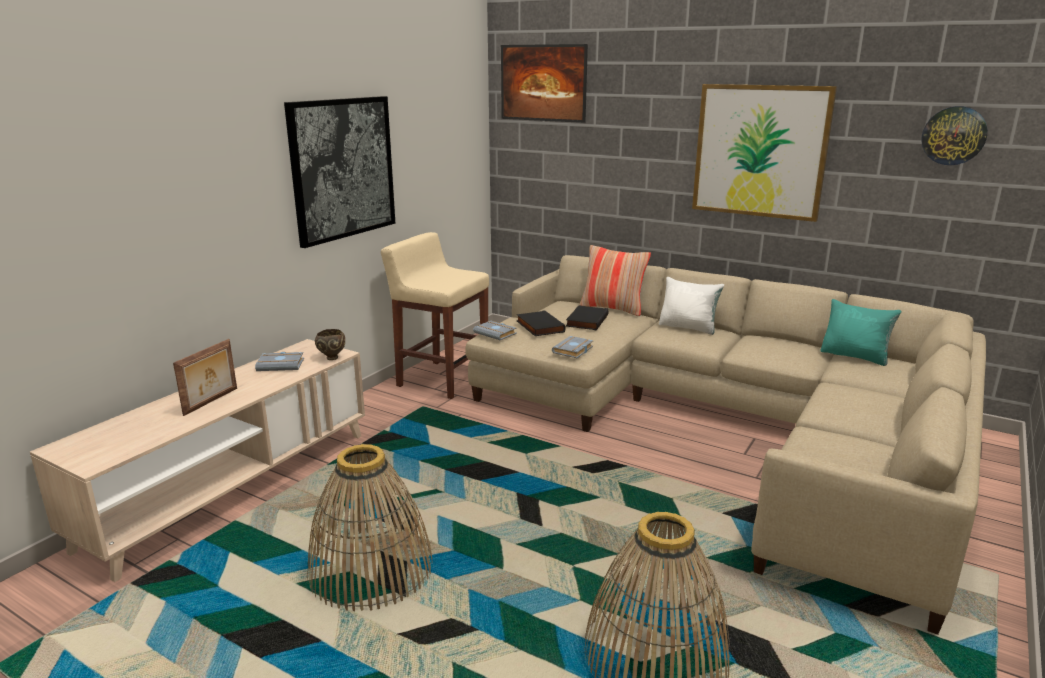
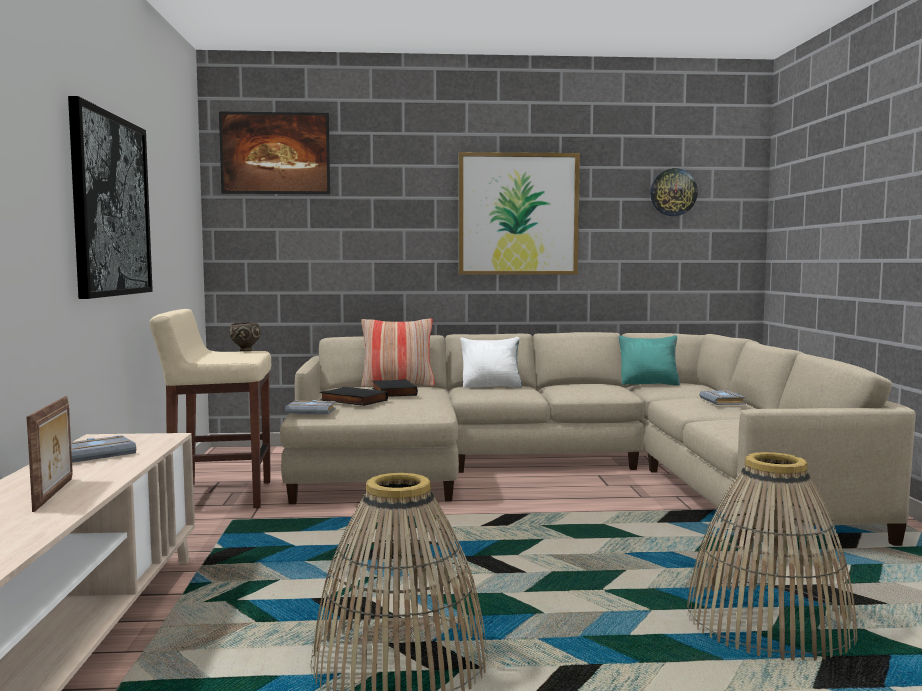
camera: 35 degrees left, 15 degrees down
brown bowl [315,329,345,360] -> brown bowl moved to [229,322,261,351]
grey book [552,336,593,358] -> grey book moved to [699,390,746,405]

